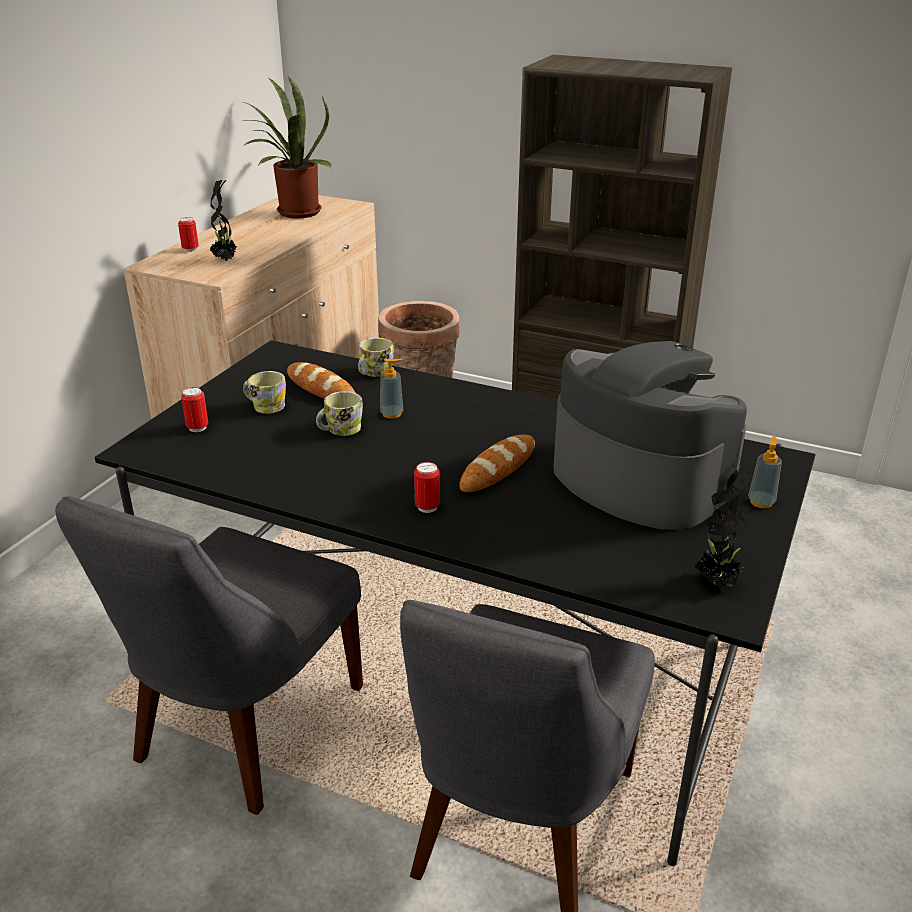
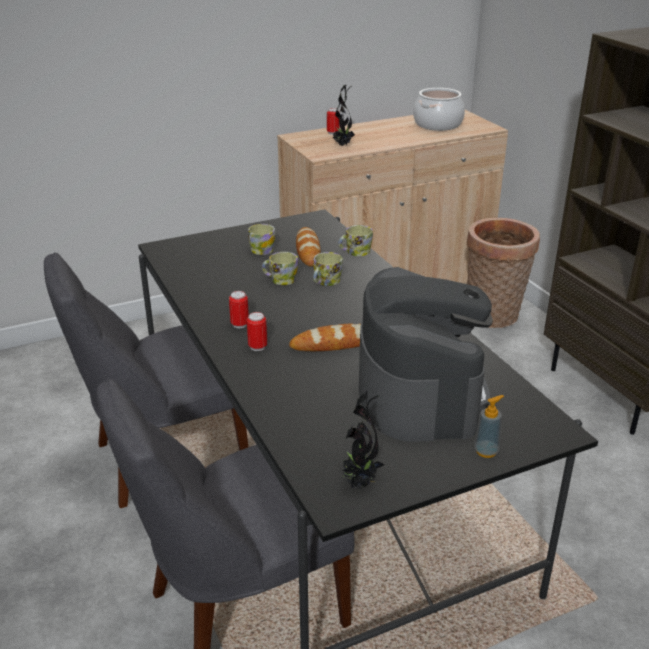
camera: 40 degrees right, 0 degrees up
can [181,387,208,432] -> can moved to [229,291,249,328]
potted plant [243,77,332,218] -> cooking pot [413,88,465,131]
soap dispenser [380,359,403,419] -> mug [313,252,343,286]

